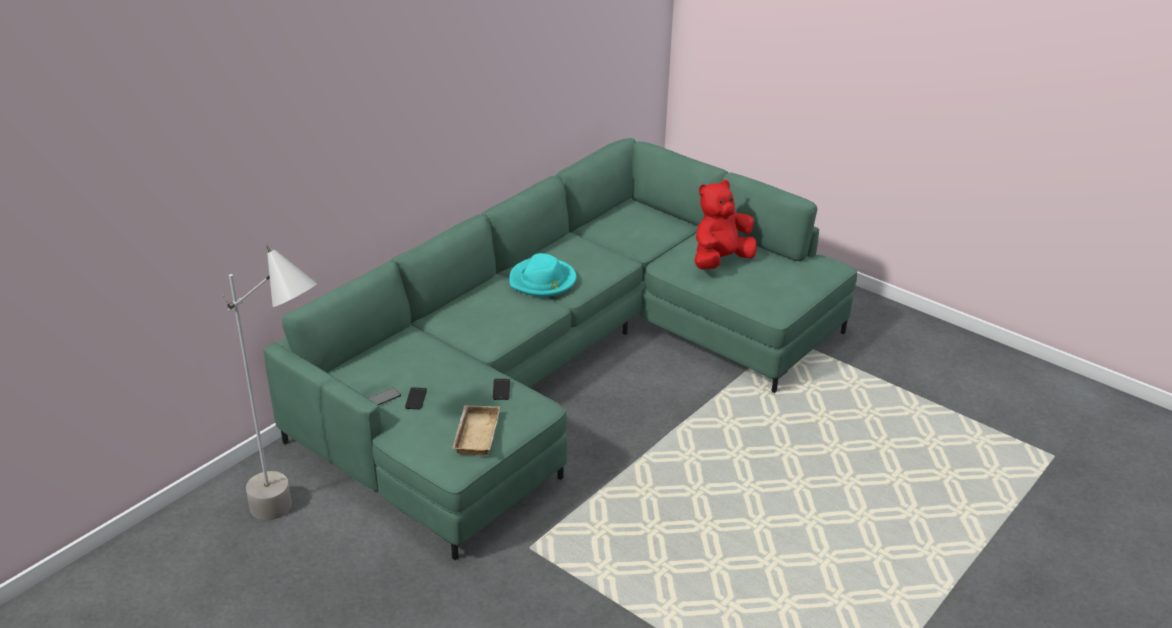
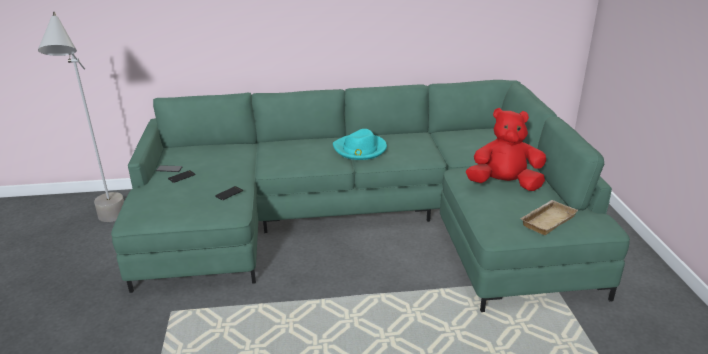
camera: 45 degrees right, 5 degrees down
beige tray [452,405,500,455] -> beige tray moved to [520,200,578,235]

